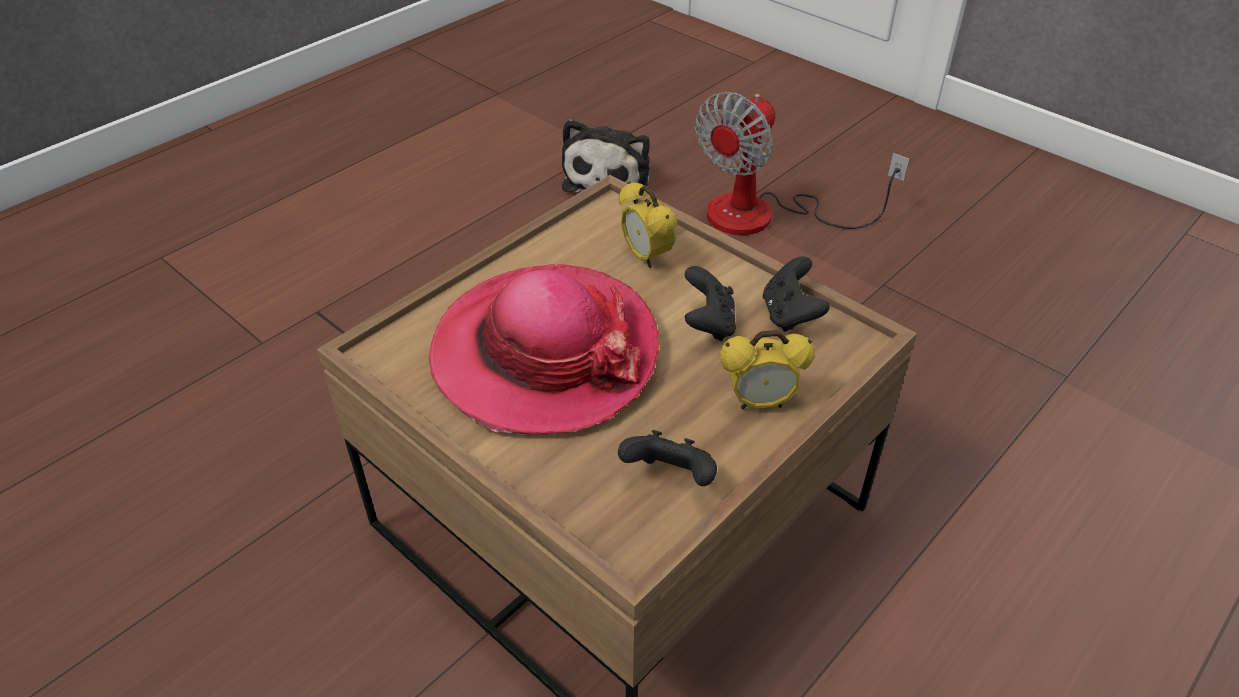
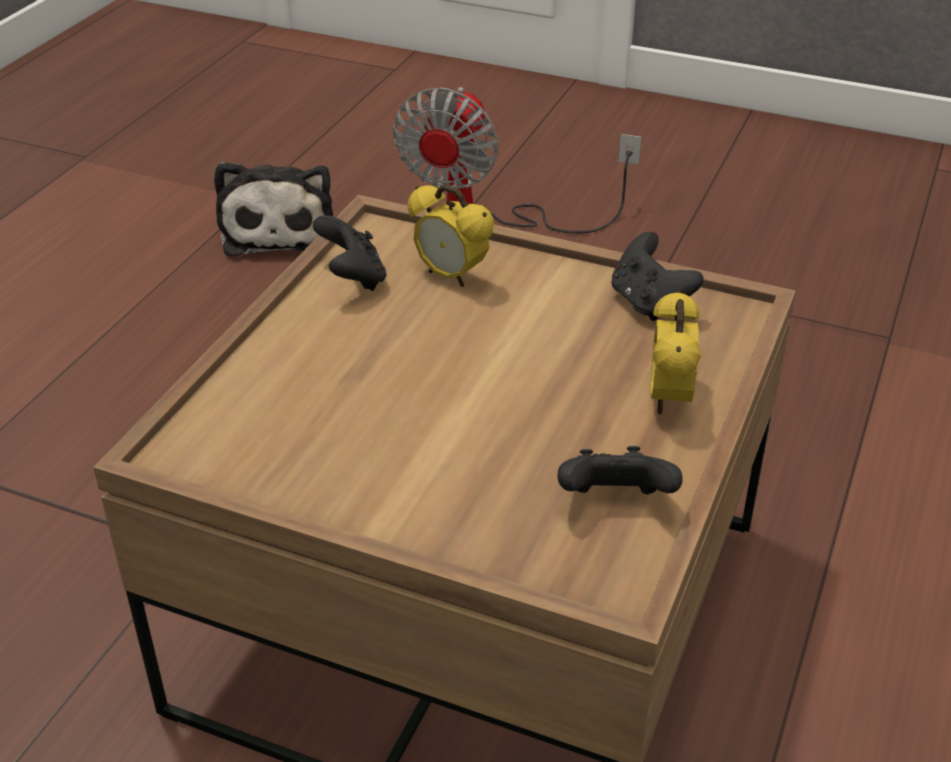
camera: 20 degrees left, 5 degrees down
hat [429,264,659,434] -> none
black game controller [685,266,736,341] -> black game controller moved to [313,215,387,291]
alarm clock [720,330,815,409] -> alarm clock turned 120 degrees clockwise [651,290,701,415]

